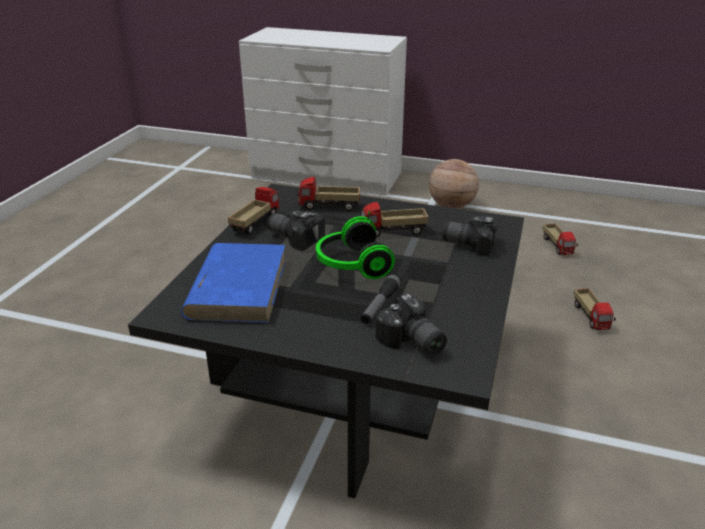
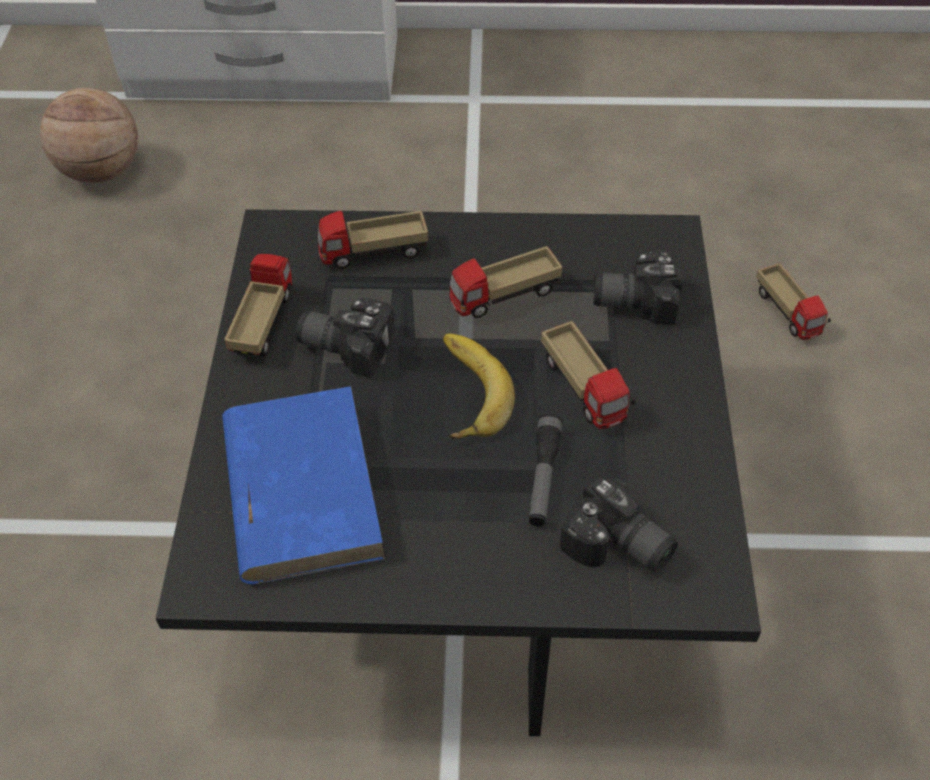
camera: 15 degrees left, 20 degrees up
headphones [316,210,395,279] -> banana [443,333,515,439]
basketball [429,159,479,209] -> basketball moved to [40,88,138,183]
toy truck [543,223,578,255] -> toy truck moved to [541,321,635,429]

